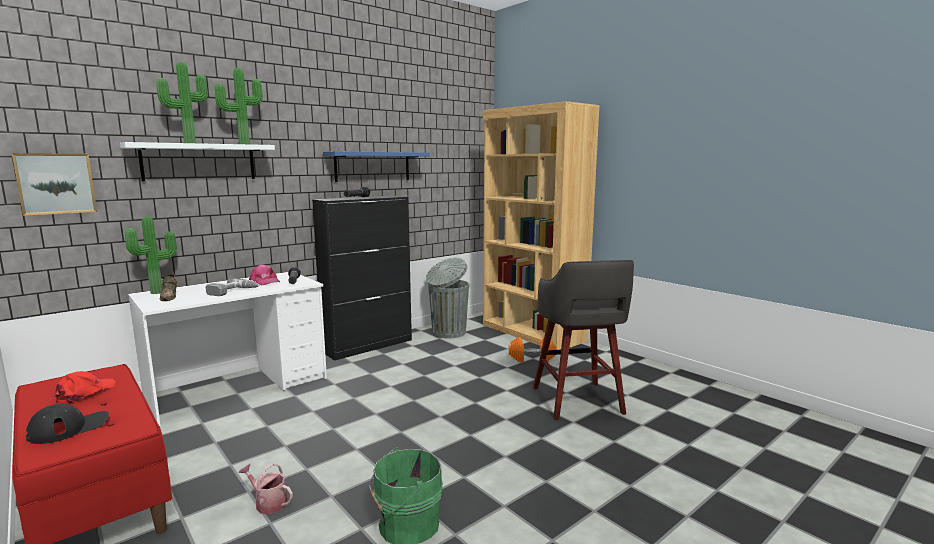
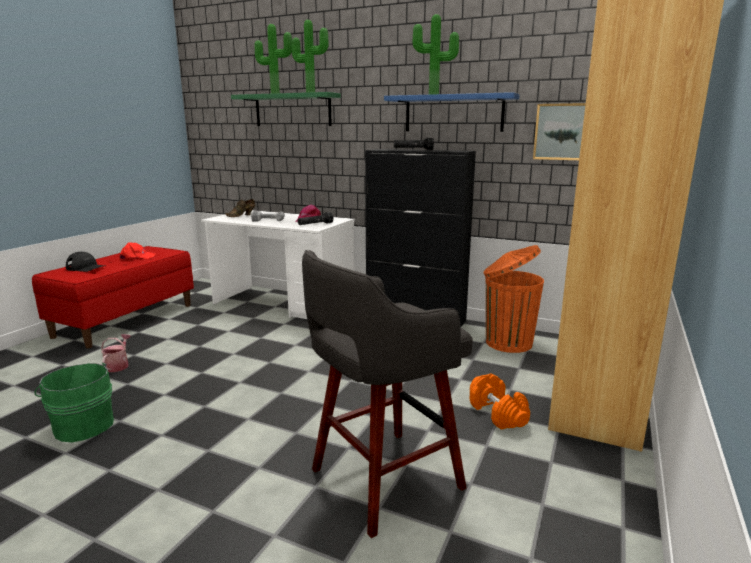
camera: 65 degrees right, 5 degrees up
picture [12,153,97,216] -> picture moved to [533,103,586,160]
white shelf [120,142,275,181] -> green shelf [231,92,341,126]
potted plant [125,216,177,294] -> potted plant moved to [413,14,459,95]
grey trash can [426,257,469,338] -> orange trash can [483,245,544,353]

